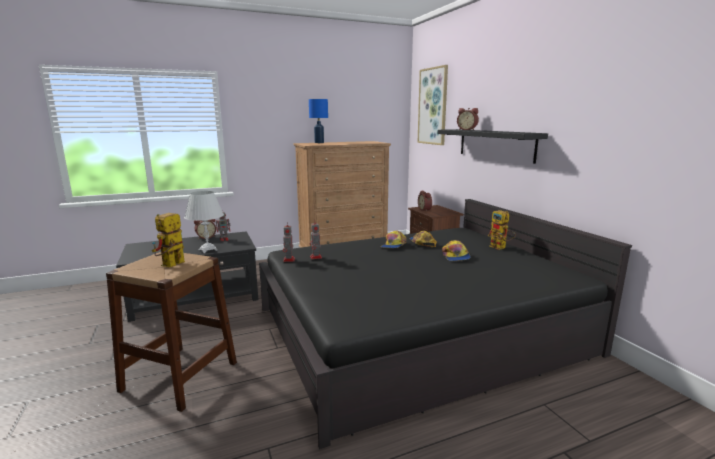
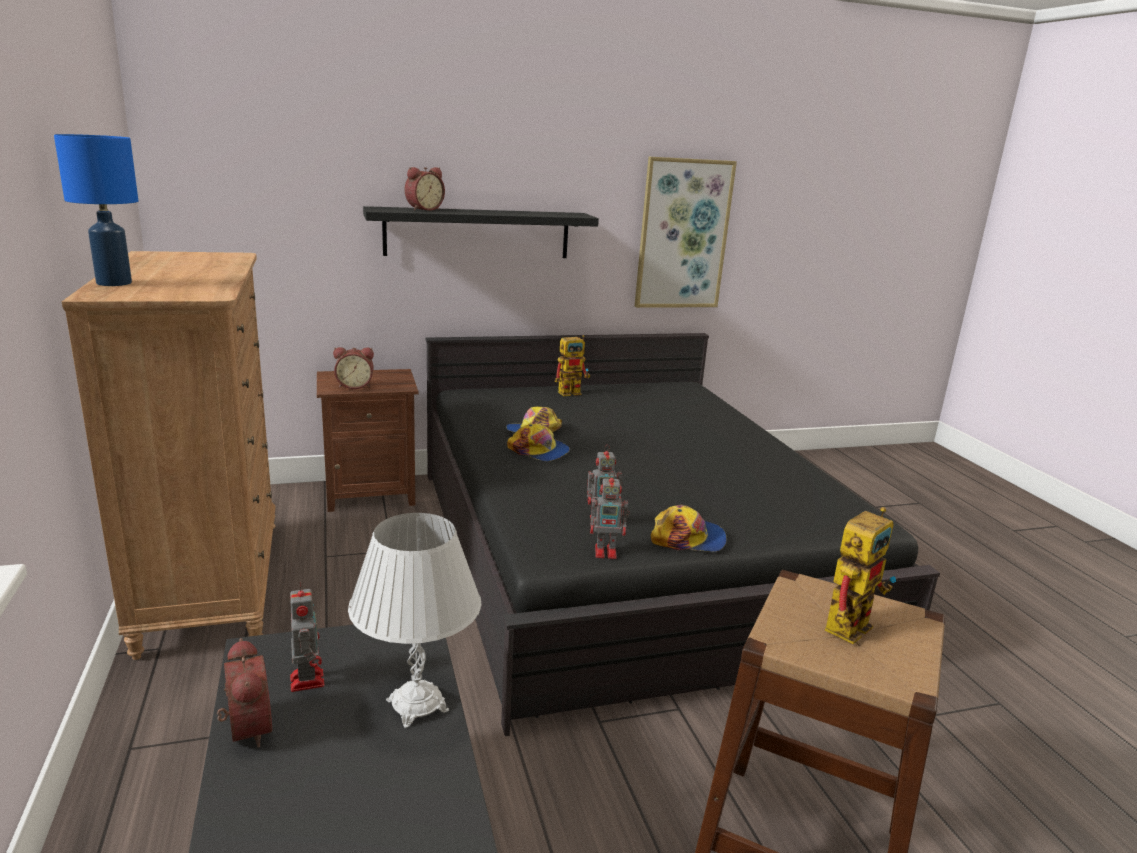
camera: 85 degrees left, 5 degrees up
toy robot [152,213,185,267] -> toy robot turned 75 degrees counterclockwise [825,507,897,644]
picture [417,65,448,145] -> picture moved to [635,157,737,308]
cap [442,240,470,261] -> cap moved to [651,505,727,552]

